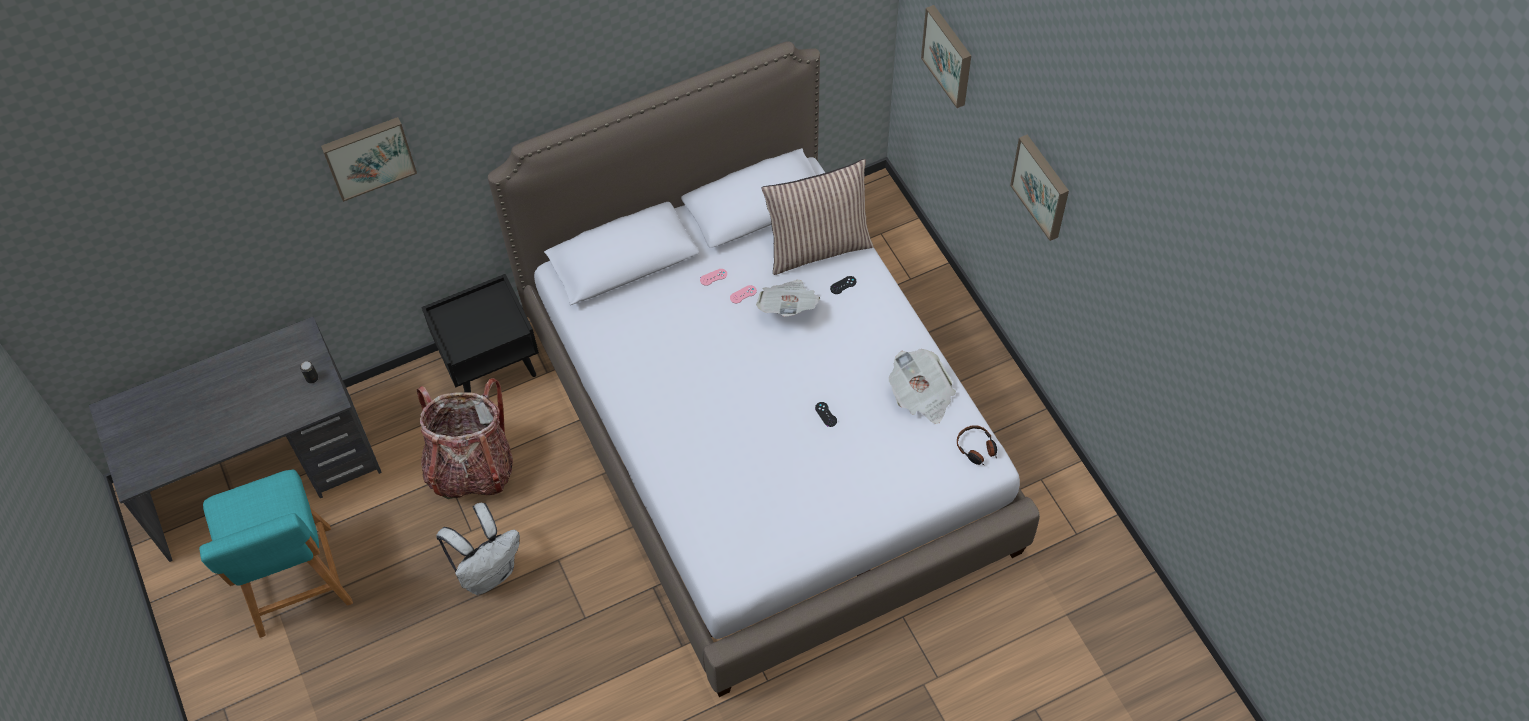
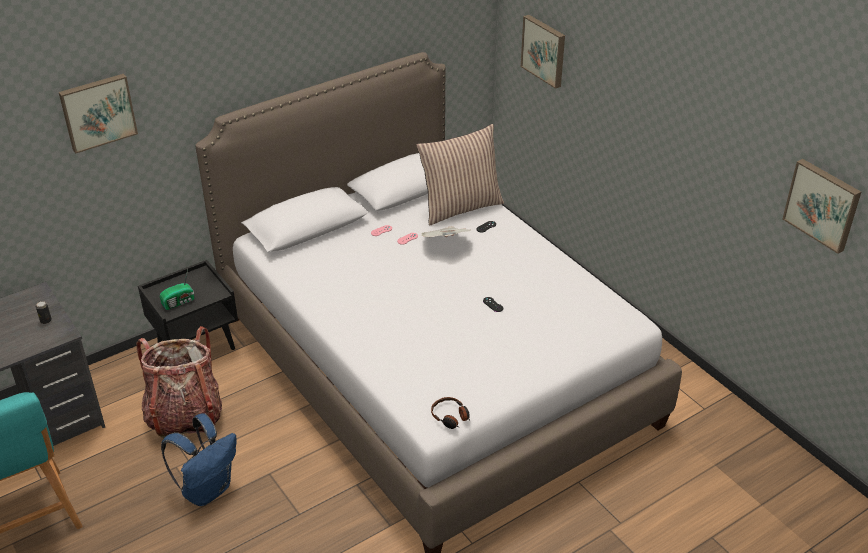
camera: 10 degrees left, 20 degrees down
white backpack [436,503,520,595] -> blue backpack [161,413,237,506]
newspaper [889,349,956,424] -> none
headphones [957,425,997,465] -> headphones moved to [431,397,470,429]
picture [1010,135,1069,241] -> picture moved to [782,159,861,254]
none -> radio [160,270,194,310]

